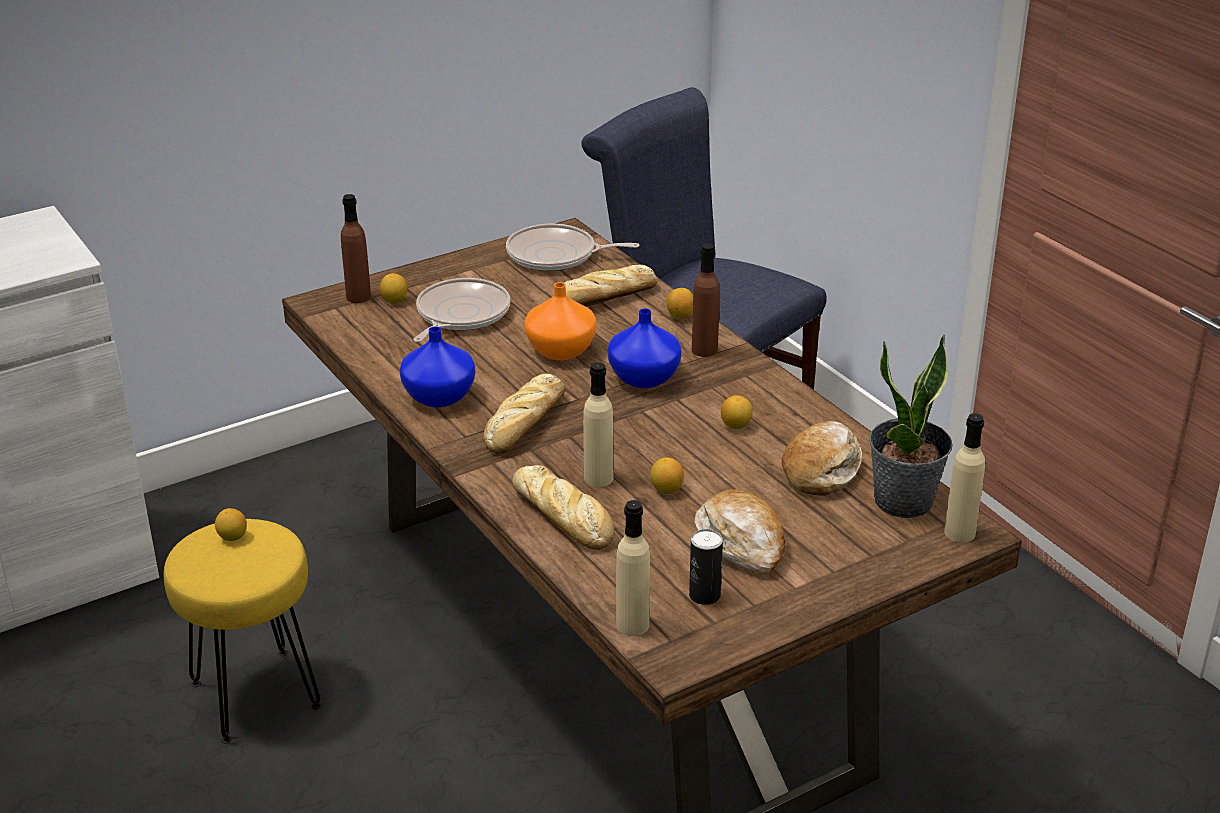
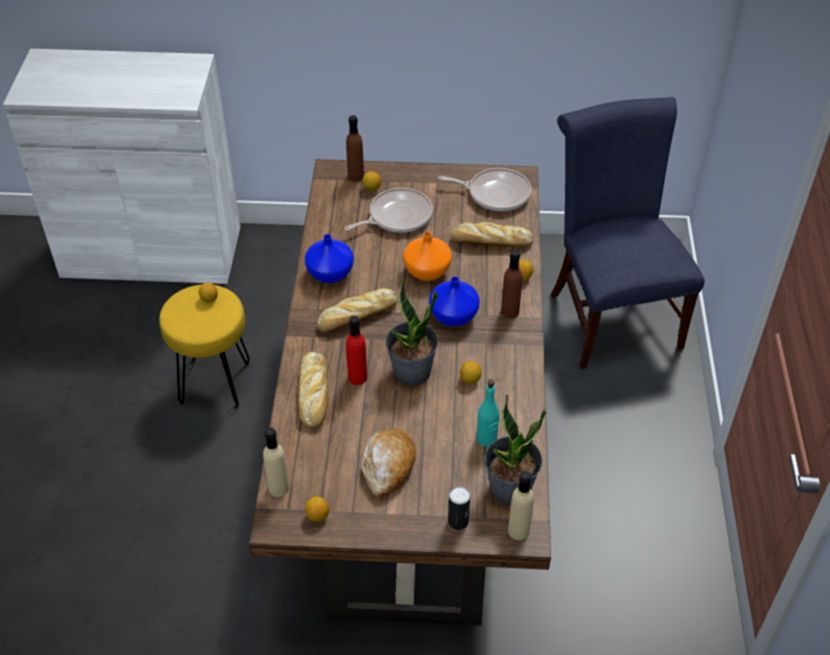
camera: 35 degrees right, 15 degrees up
frying pan [506,224,640,271] -> frying pan turned 150 degrees clockwise [439,168,531,211]
beige bottle [583,362,613,487] -> red bottle [346,316,367,385]
lemon [650,457,684,494] -> lemon moved to [305,496,329,522]
can [689,529,723,605] -> can moved to [448,486,470,530]
bread [782,421,862,496] -> turquoise bottle [476,379,499,447]
none -> potted plant [385,279,438,386]

